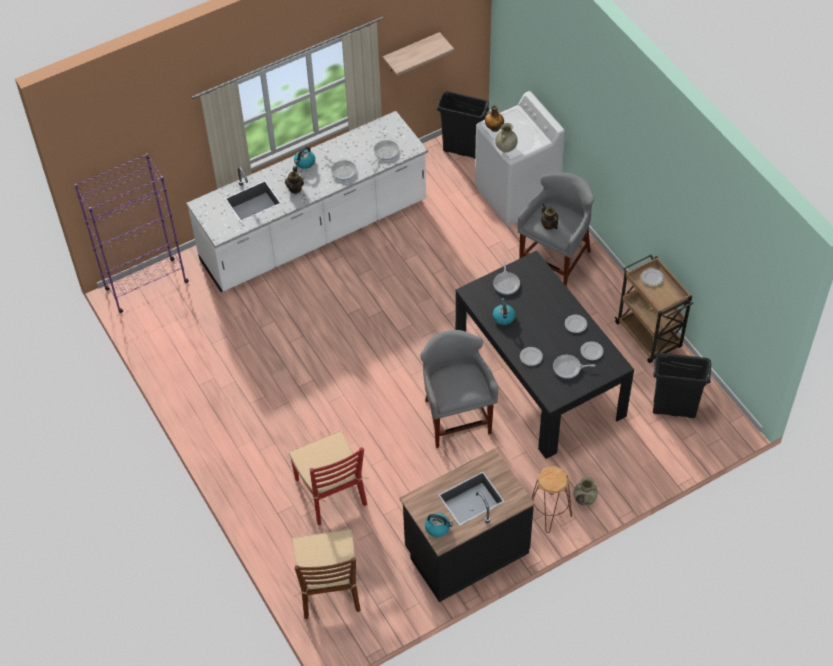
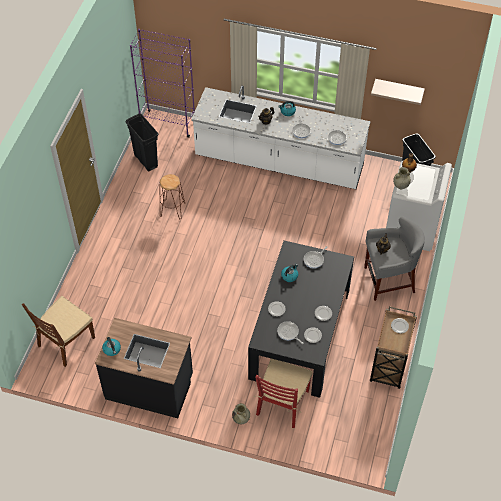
camera: 45 degrees right, 0 degrees up
red chair [289,431,369,525] -> red chair moved to [254,359,313,428]
grey stool [420,330,498,448] -> none
brown stool [531,466,572,533] -> brown stool moved to [160,174,185,219]
black trash can [653,353,711,418] -> black trash can moved to [125,114,158,172]

